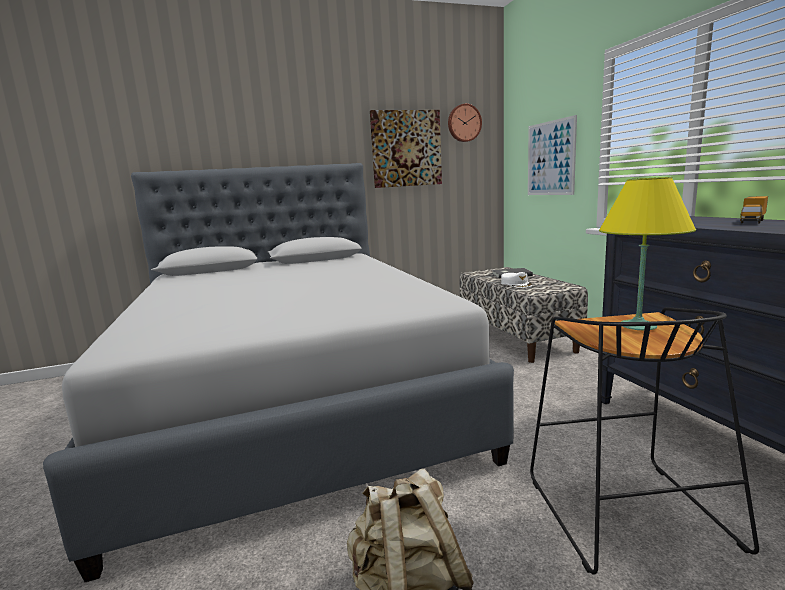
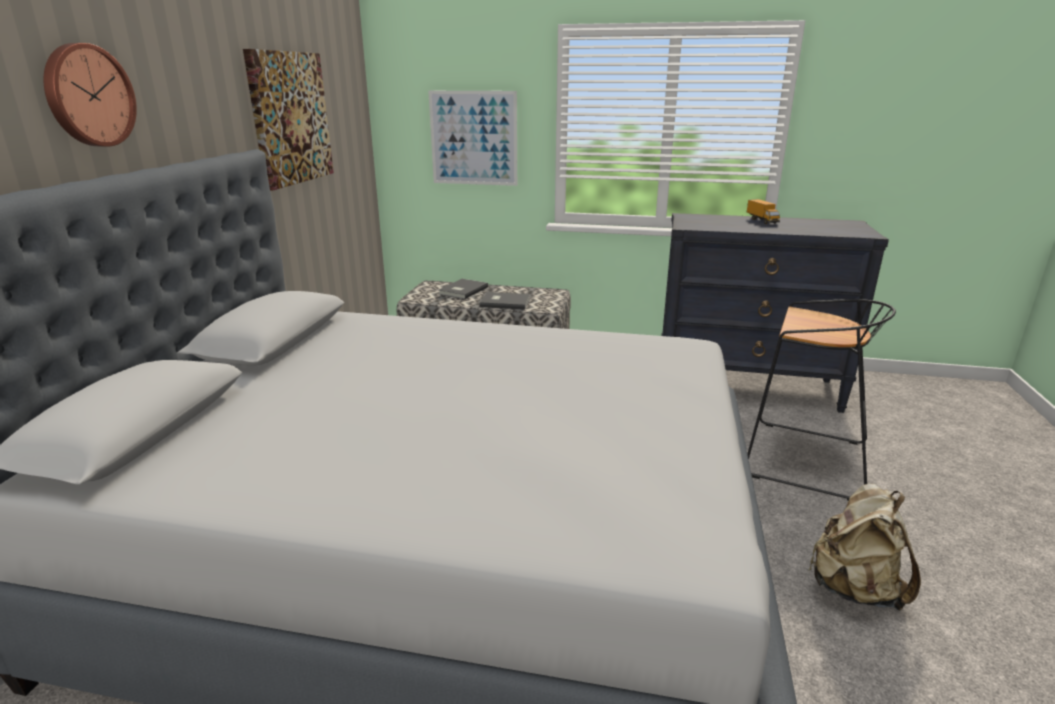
camera: 60 degrees left, 10 degrees up
wall clock [448,104,482,142] -> wall clock moved to [44,43,137,147]
white cap [501,272,532,288] -> grey book [479,292,530,310]
yellow table lamp [599,177,696,330] -> none

